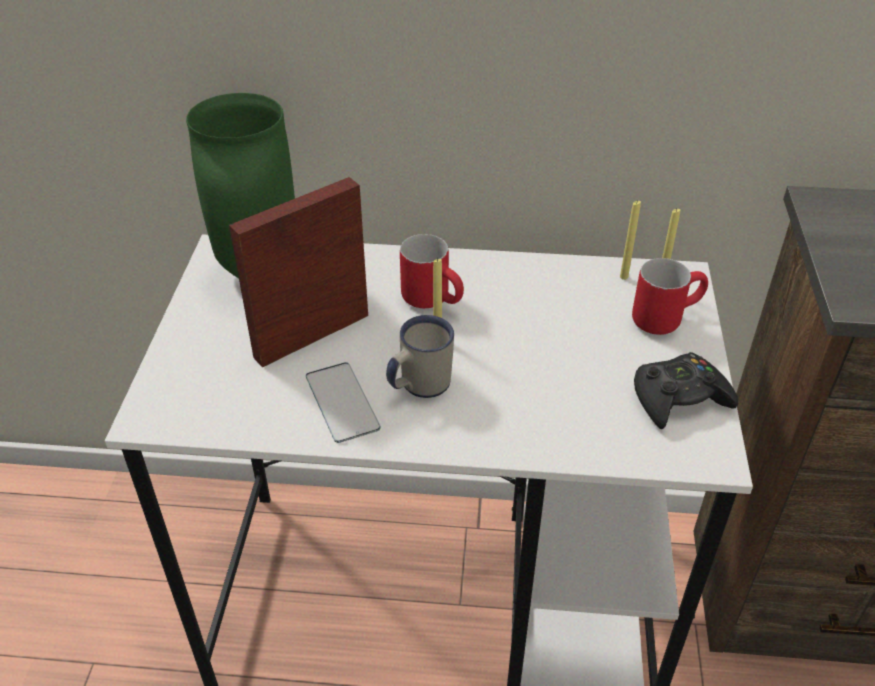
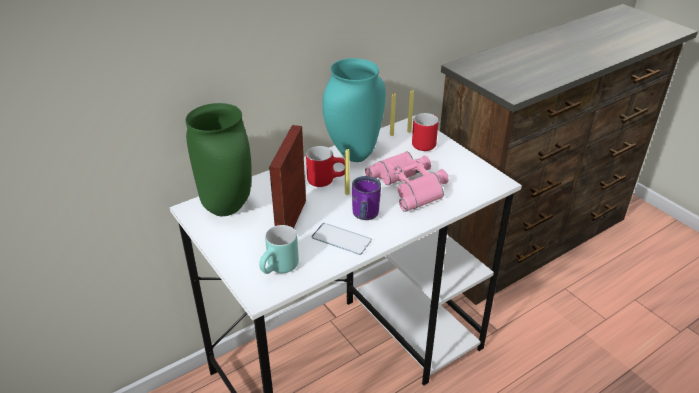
camera: 40 degrees left, 5 degrees down
white mug [386,315,454,398] -> purple mug [352,176,381,220]
black game controller [634,352,738,429] -> none
none -> turquoise mug [259,225,299,274]
none -> turquoise vase [323,58,386,162]
none -> pink binoculars [365,152,449,212]

